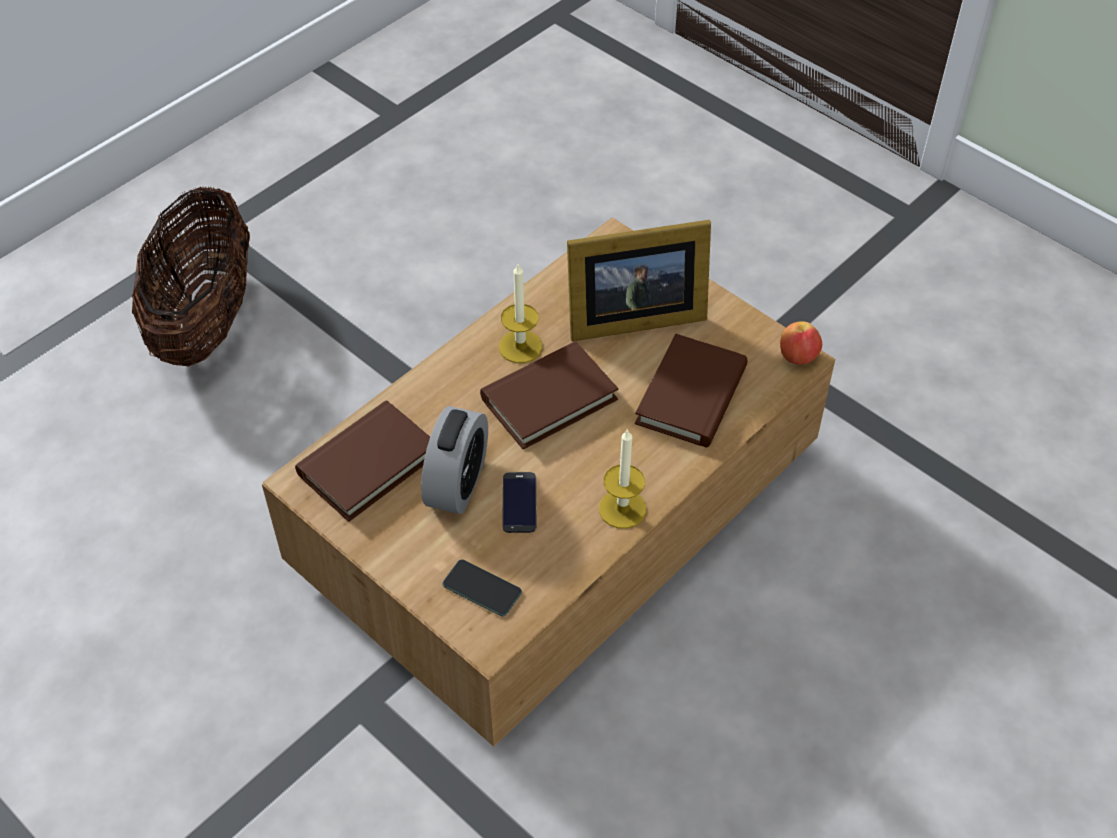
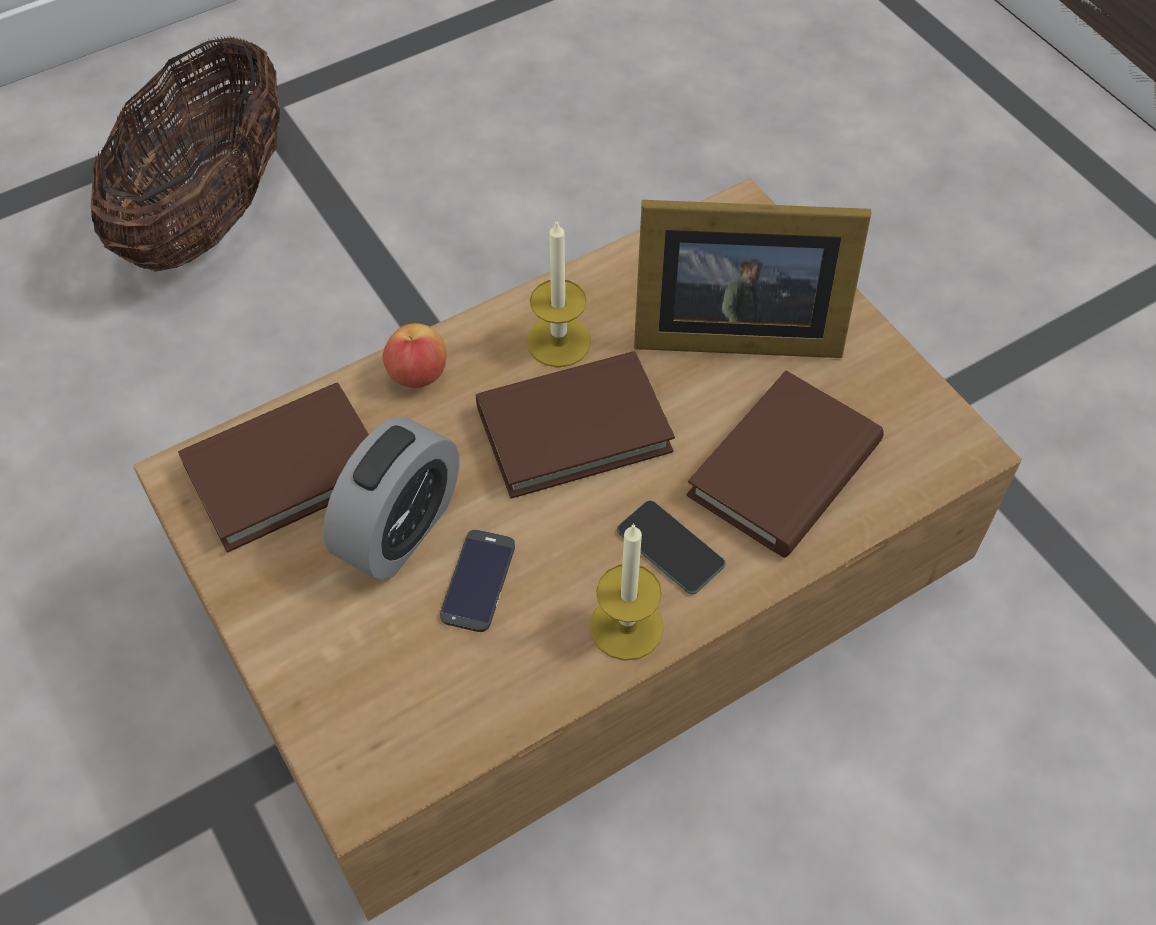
camera: 15 degrees right, 5 degrees up
phone [442,559,522,617] -> phone moved to [617,500,725,594]
apple [780,321,822,365] -> apple moved to [382,323,446,388]

